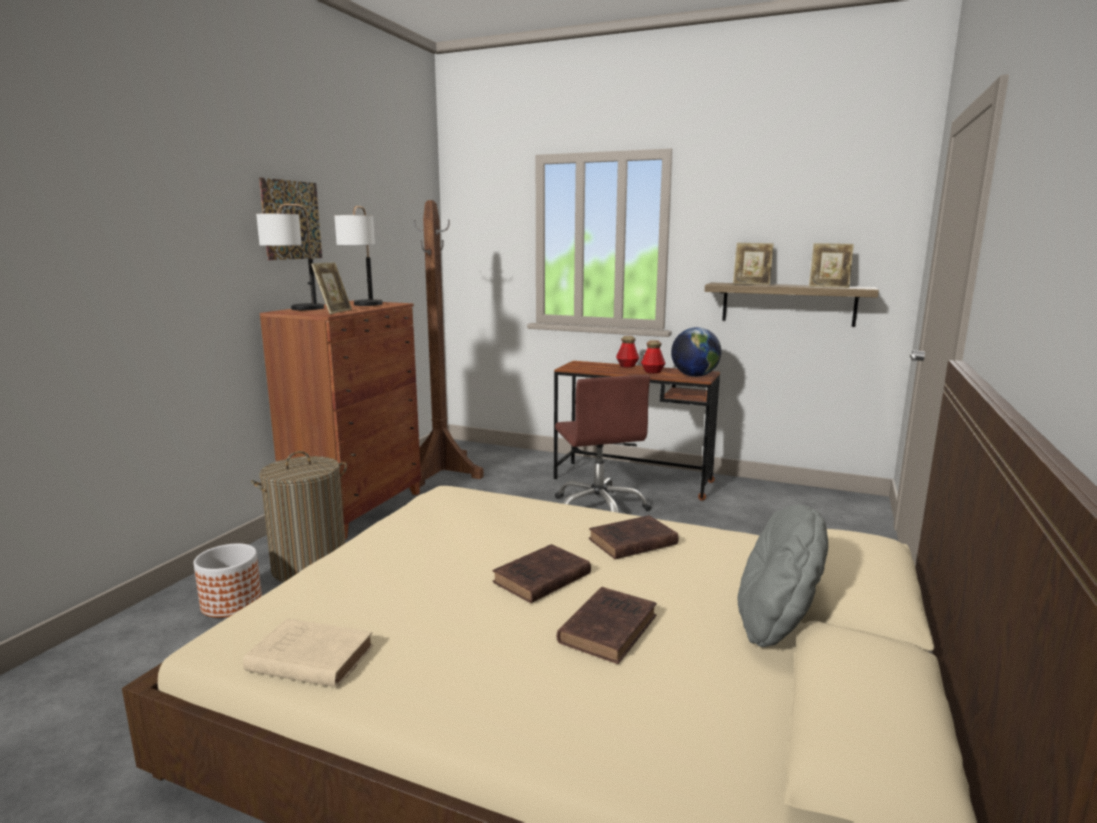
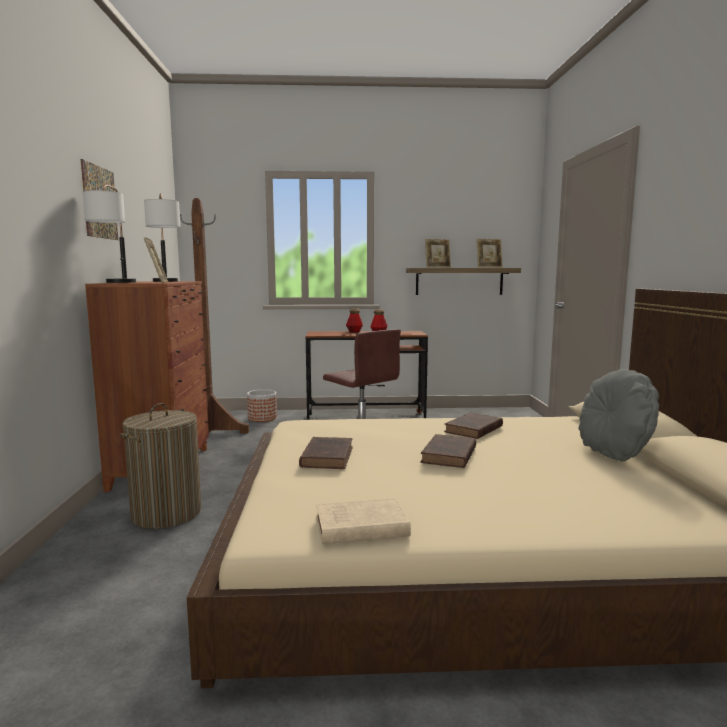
camera: 25 degrees left, 5 degrees down
planter [194,543,262,618] -> planter moved to [247,389,277,422]
brown book [557,587,657,664] -> brown book moved to [299,437,353,469]
globe [671,327,721,377] -> none

